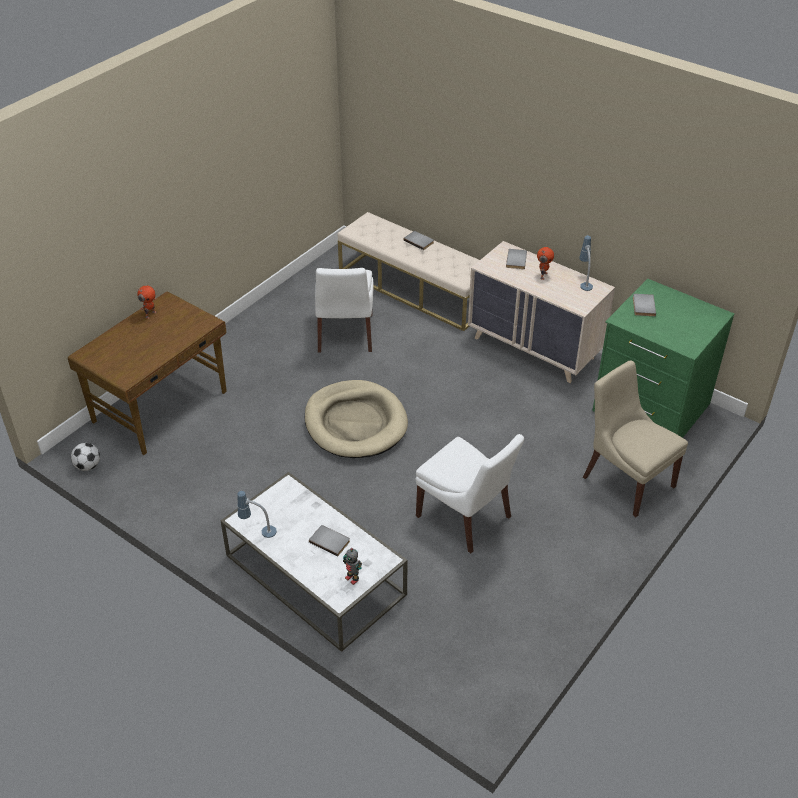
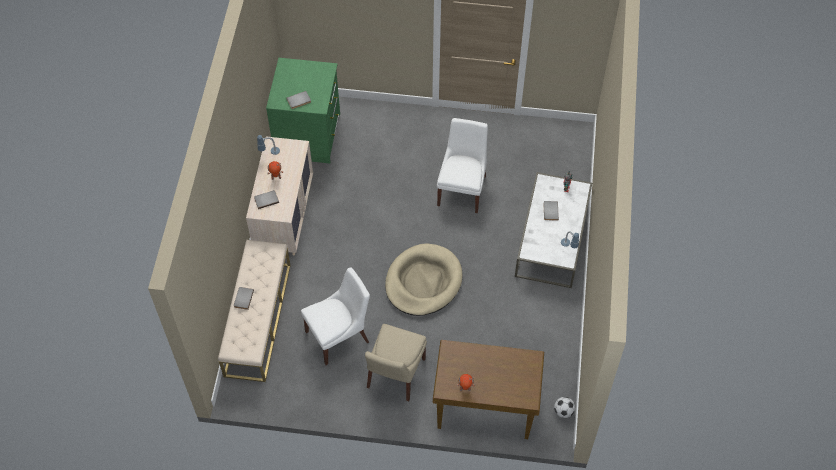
camera: 120 degrees left, 15 degrees up
beige chair [583,360,688,517] -> beige chair moved to [365,324,427,401]

